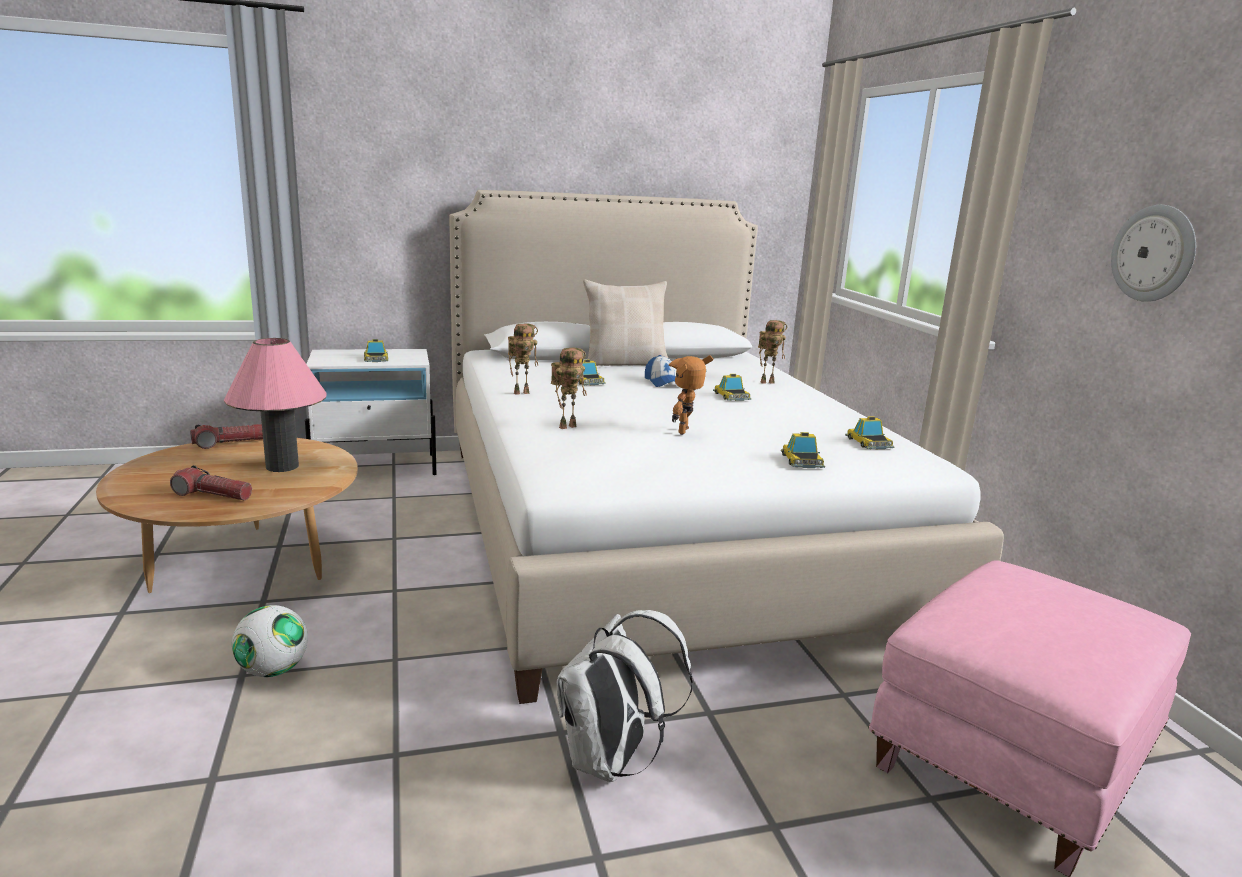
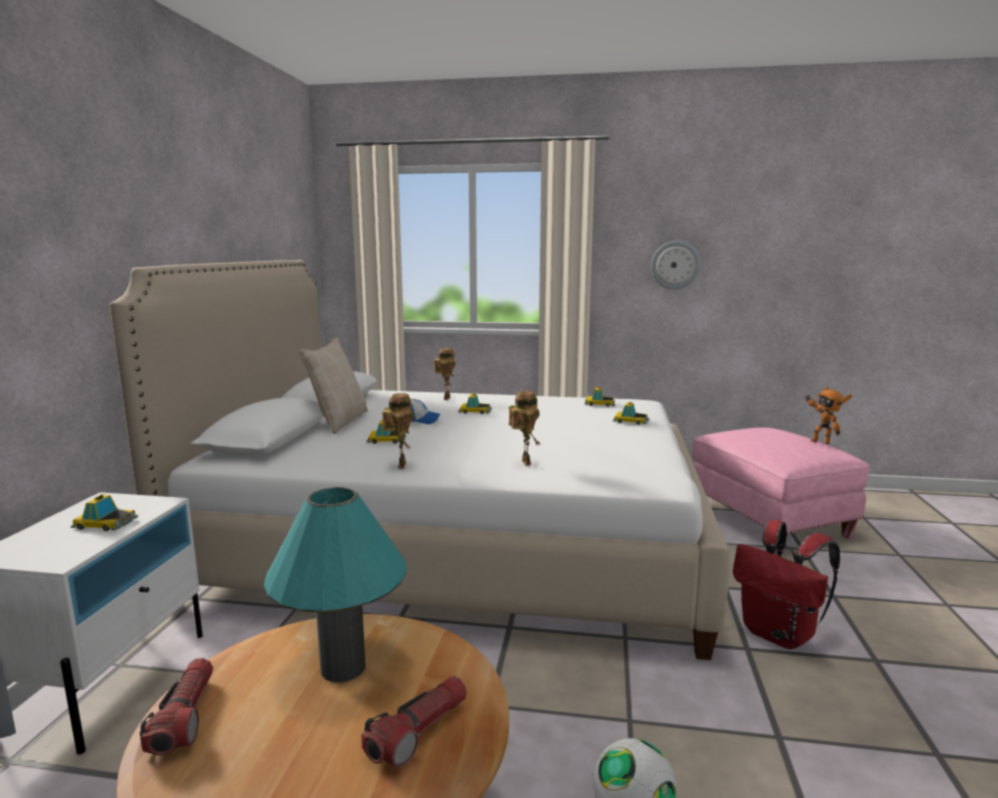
camera: 65 degrees left, 5 degrees down
pink table lamp [224,338,326,472] -> turquoise table lamp [264,487,407,682]
white backpack [557,610,693,782] -> red backpack [733,520,840,649]
toy robot [669,355,713,435] -> toy robot moved to [805,386,852,444]

